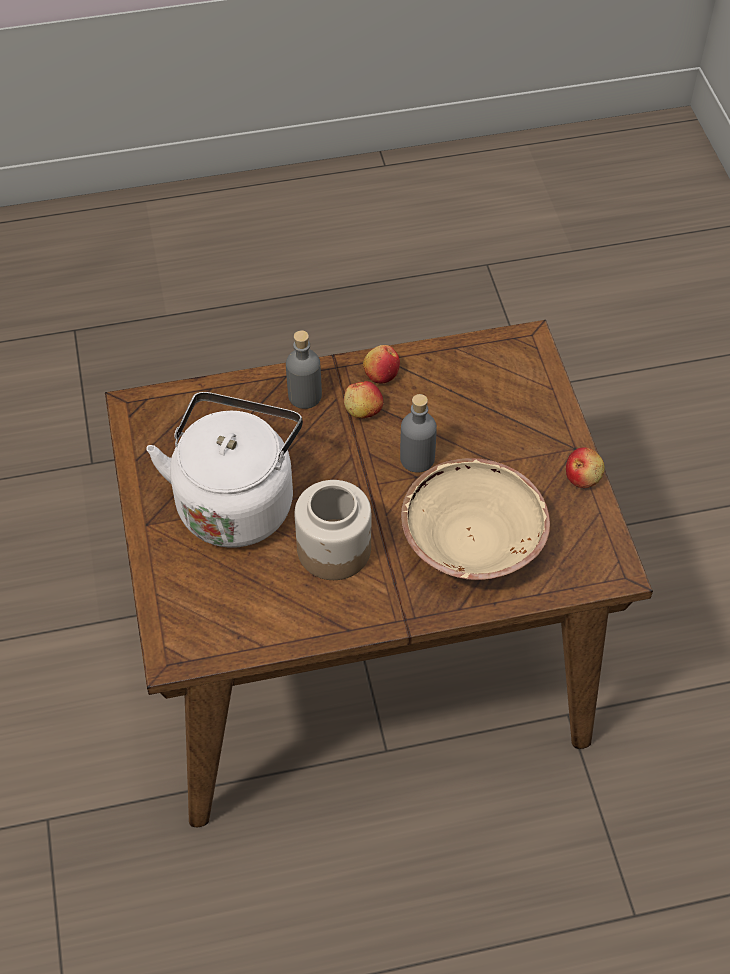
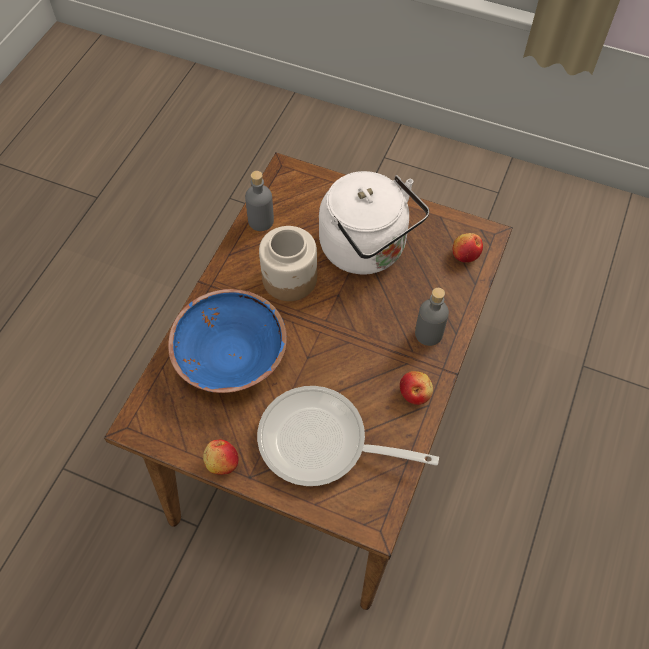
camera: 125 degrees right, 5 degrees up
apple [344,381,383,418] -> apple moved to [453,233,483,263]
grey bottle [400,394,437,473] -> grey bottle moved to [245,171,274,231]
beige bowl [401,458,550,580] -> blue bowl [168,289,287,393]
none -> frying pan [257,386,439,486]

